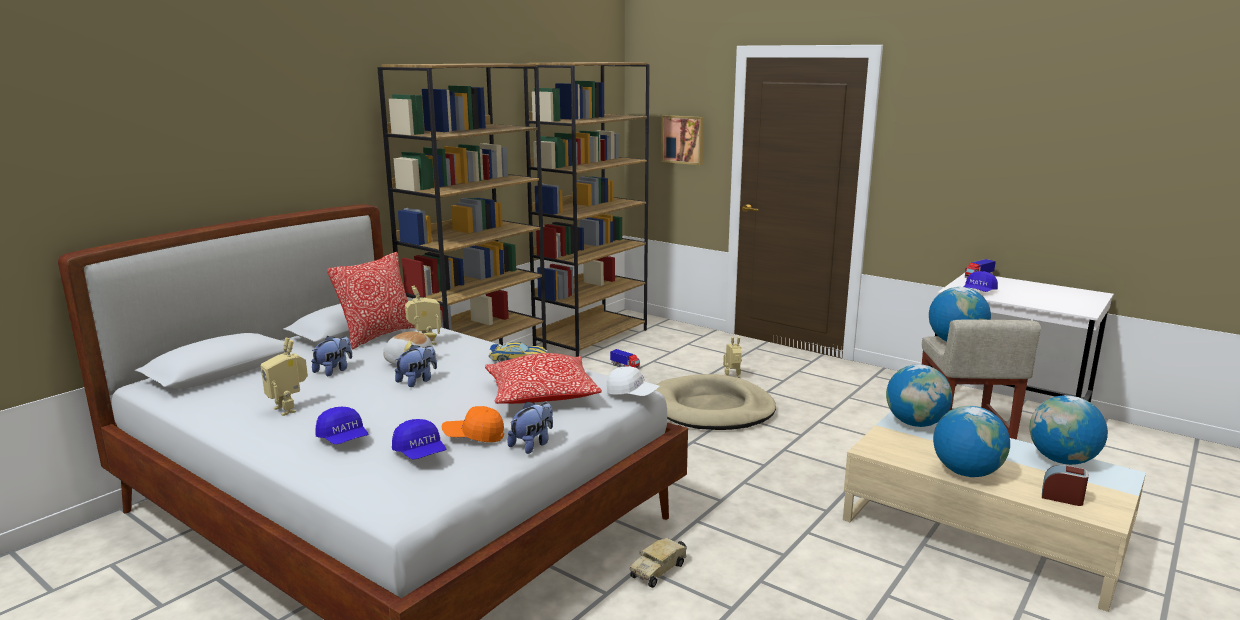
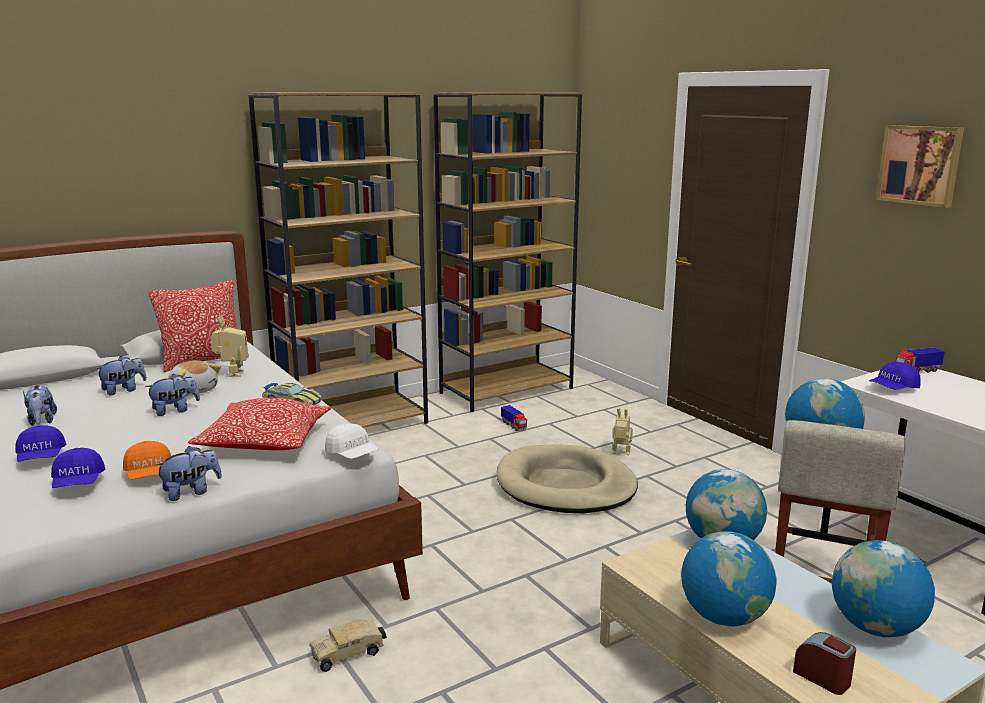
camera: 20 degrees right, 0 degrees up
toy robot [260,338,308,416] -> plush toy [23,384,57,426]
orange cap [441,406,504,442] -> orange cap turned 135 degrees counterclockwise [123,441,171,480]
picture [661,115,704,165] -> picture moved to [876,125,964,208]

